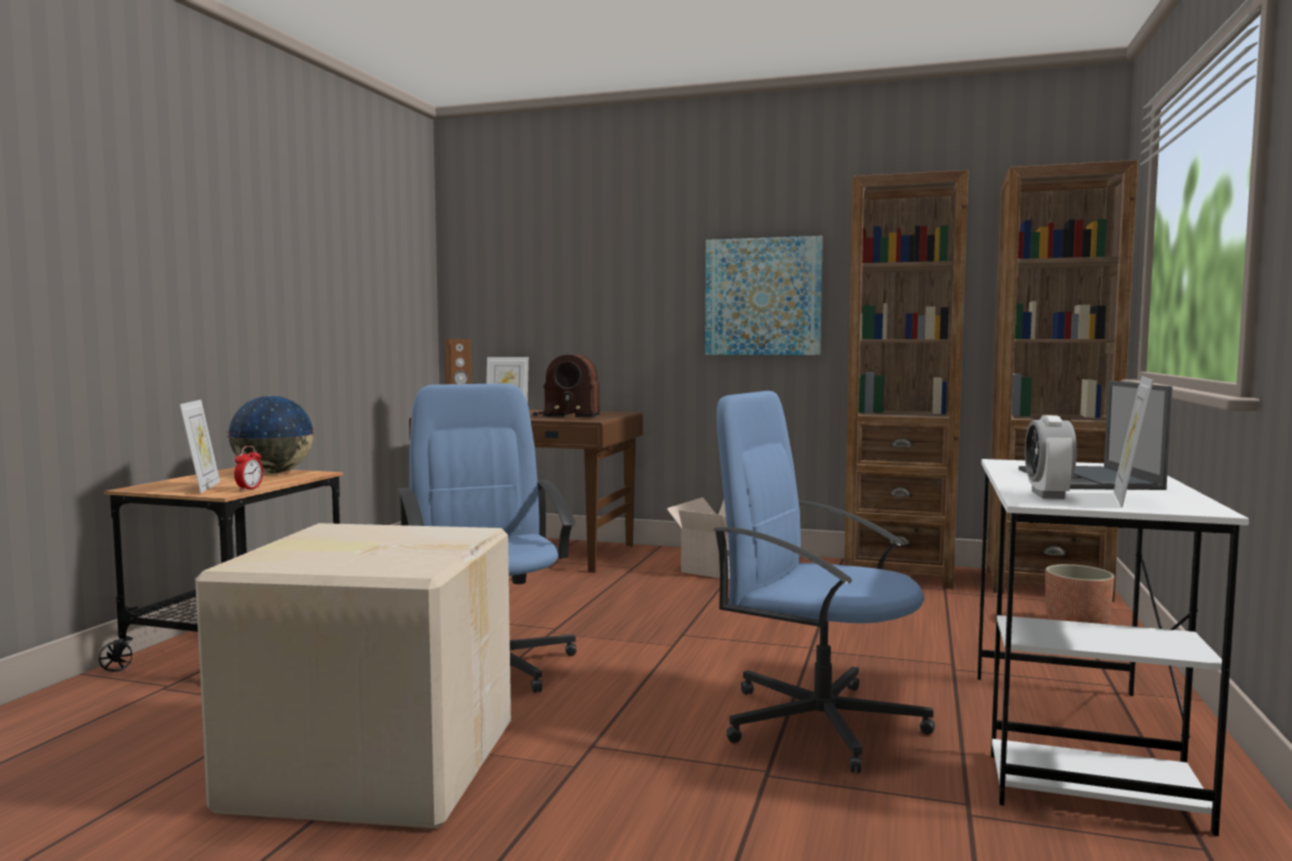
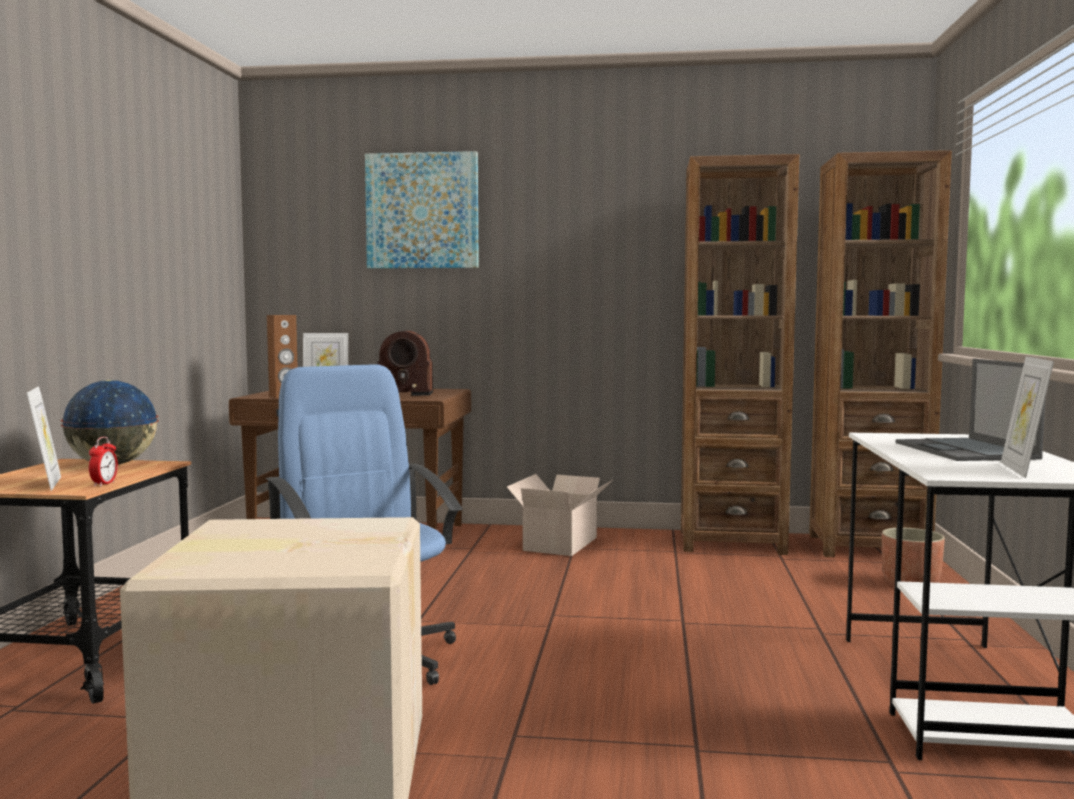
camera: 10 degrees left, 0 degrees up
picture [705,236,823,355] -> picture moved to [365,151,479,269]
blue office chair [713,391,935,773] -> none
alarm clock [1025,415,1077,499] -> none

